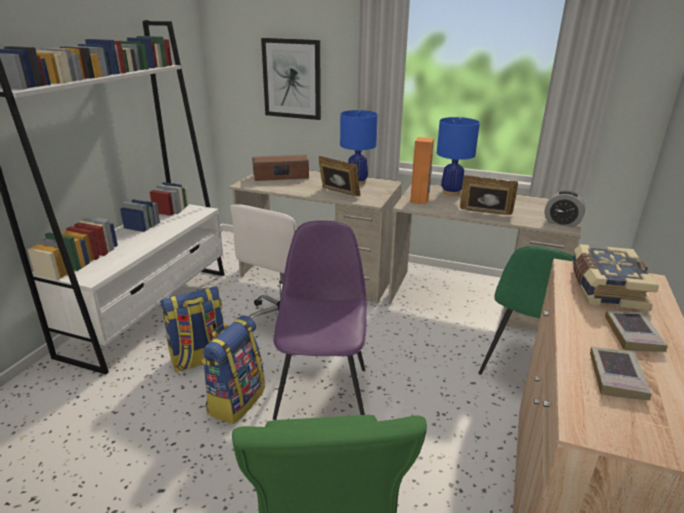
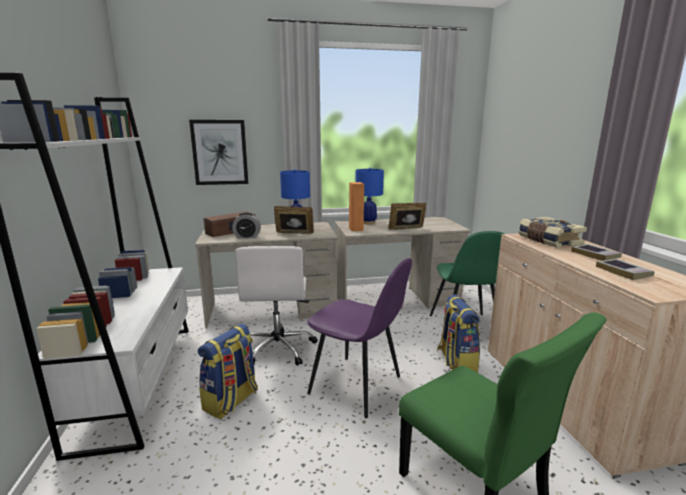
camera: 30 degrees left, 10 degrees down
backpack [201,315,265,424] -> backpack moved to [437,295,480,372]
purple chair [273,220,367,420] -> purple chair turned 150 degrees clockwise [307,258,412,418]
alarm clock [544,190,585,228] -> alarm clock moved to [232,213,261,238]

